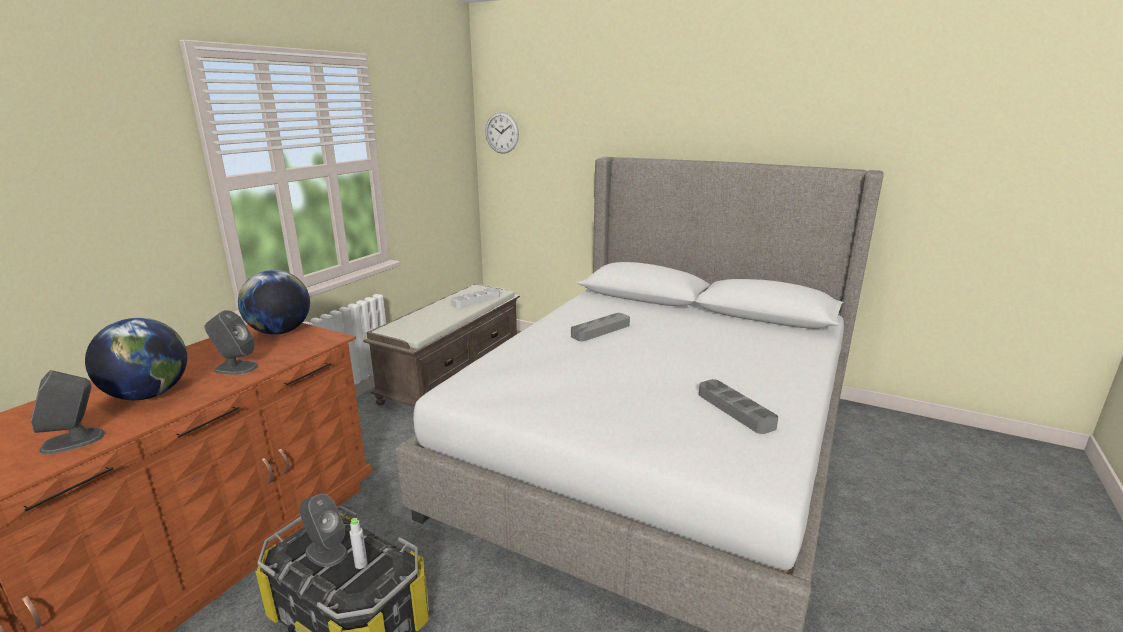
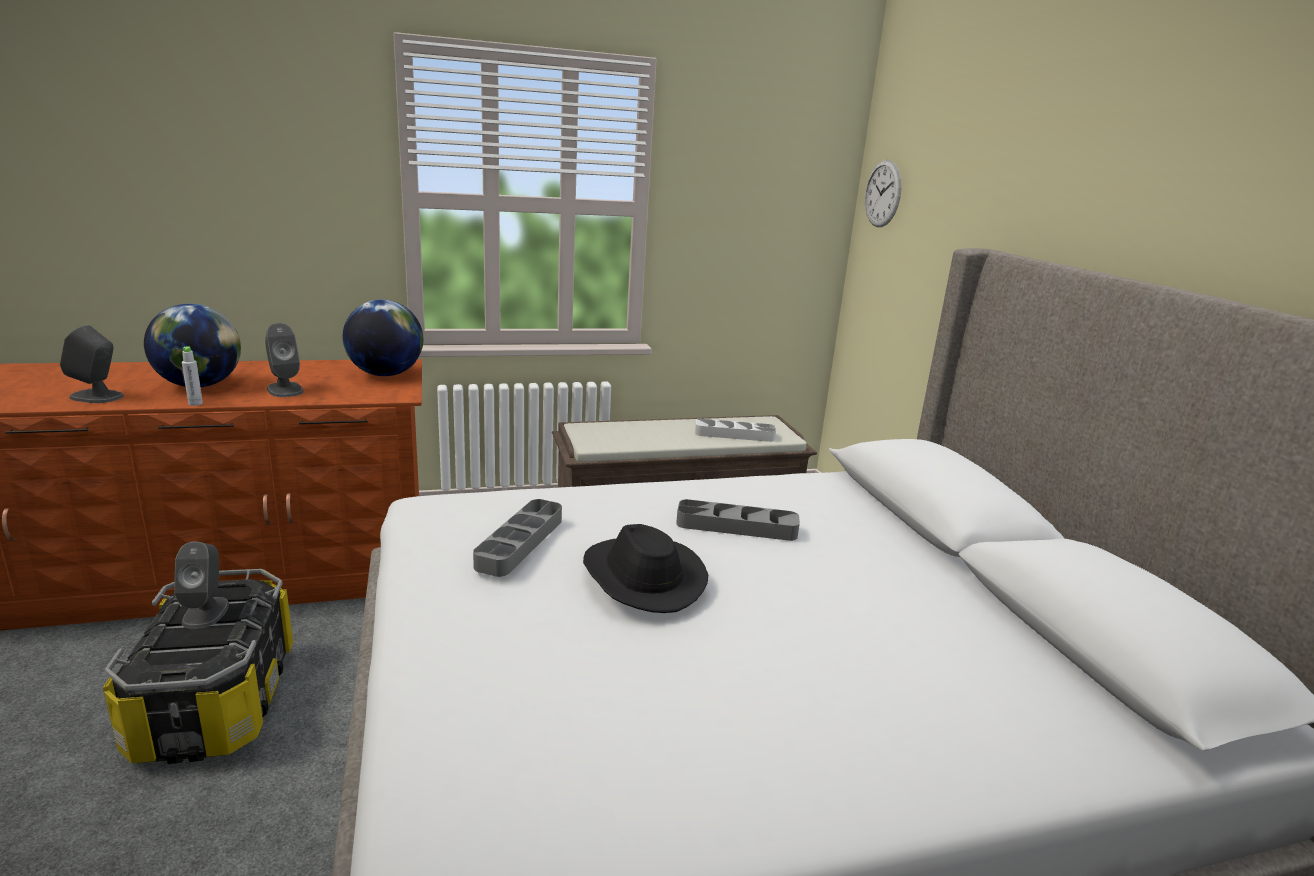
camera: 45 degrees right, 0 degrees up
grey bottle [349,518,368,569] -> grey bottle moved to [182,347,203,406]
grey tray [699,379,778,434] -> grey tray moved to [473,499,562,577]
none -> black hat [583,524,708,613]

